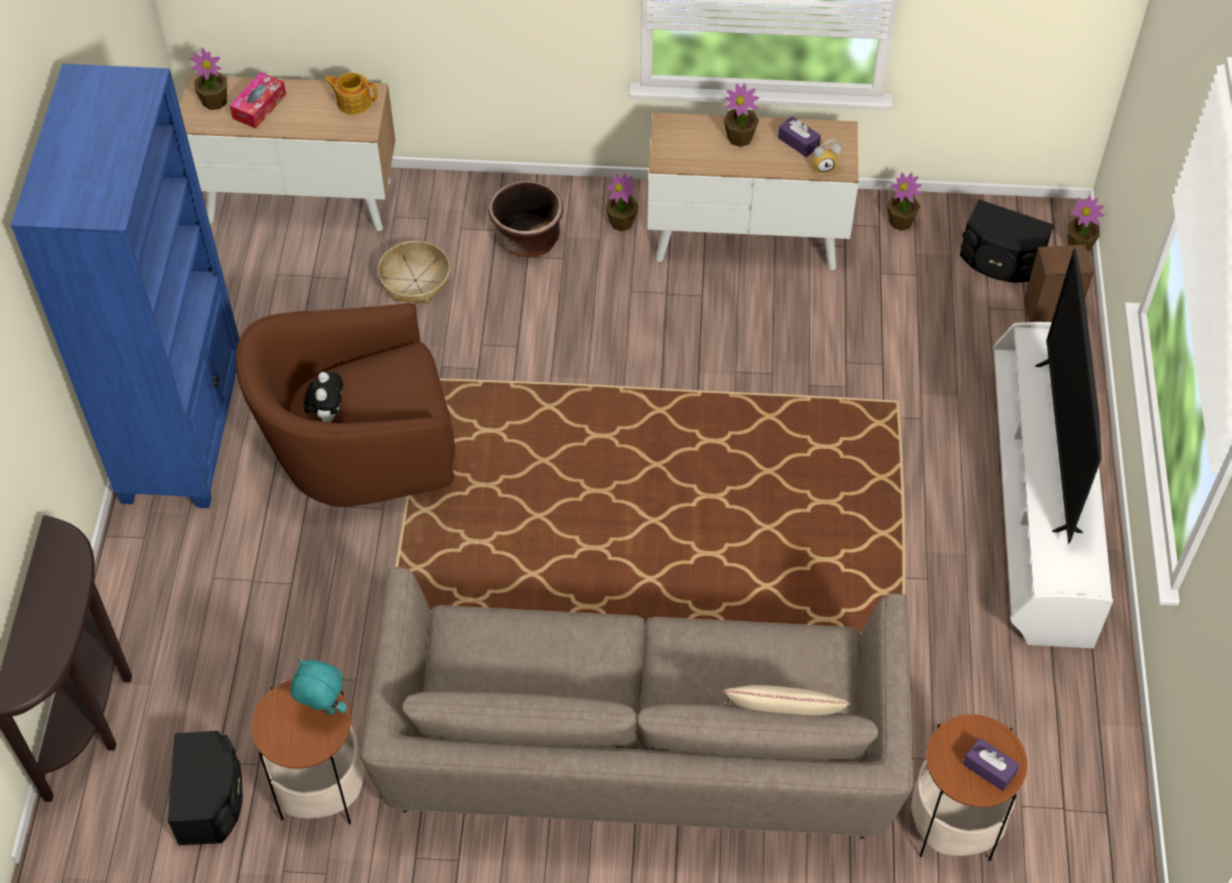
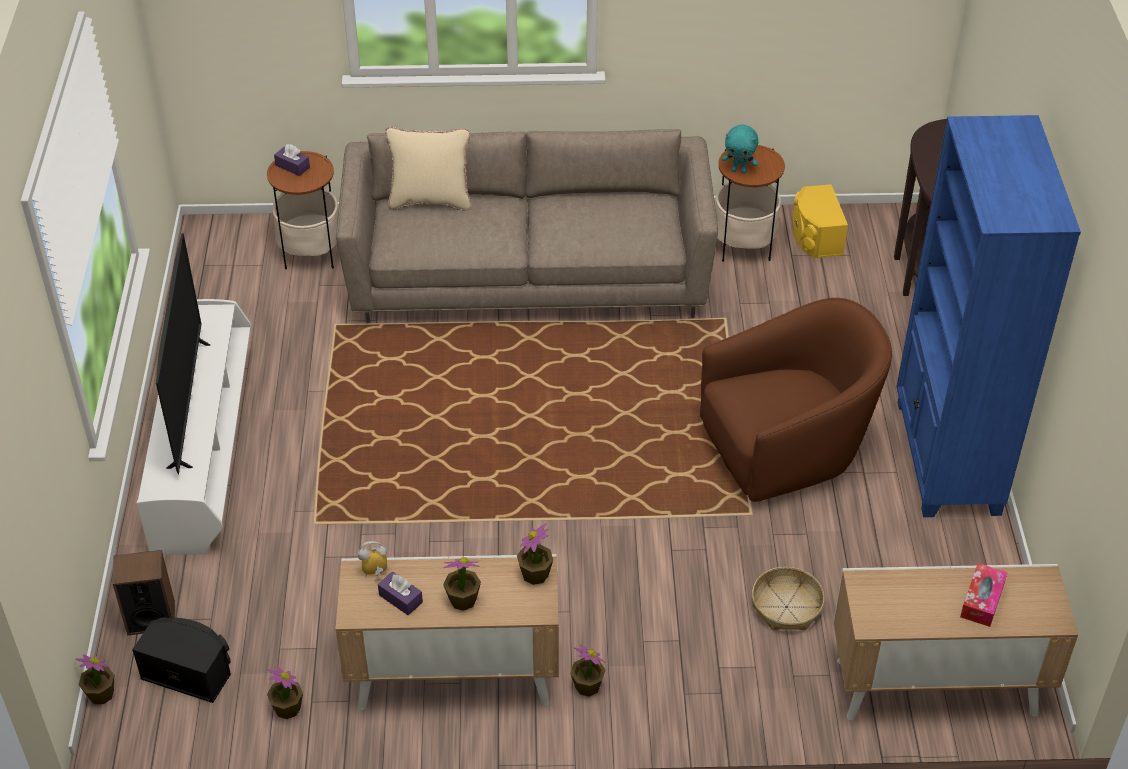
camera: 175 degrees right, 10 degrees down
black speaker [168,731,243,845] -> yellow speaker [793,184,848,258]
potted plant [190,48,227,110] -> potted plant moved to [517,523,553,585]
plush toy [304,372,343,422] -> none
teapot [324,72,377,115] -> none
brown planter [488,181,563,258] -> none

